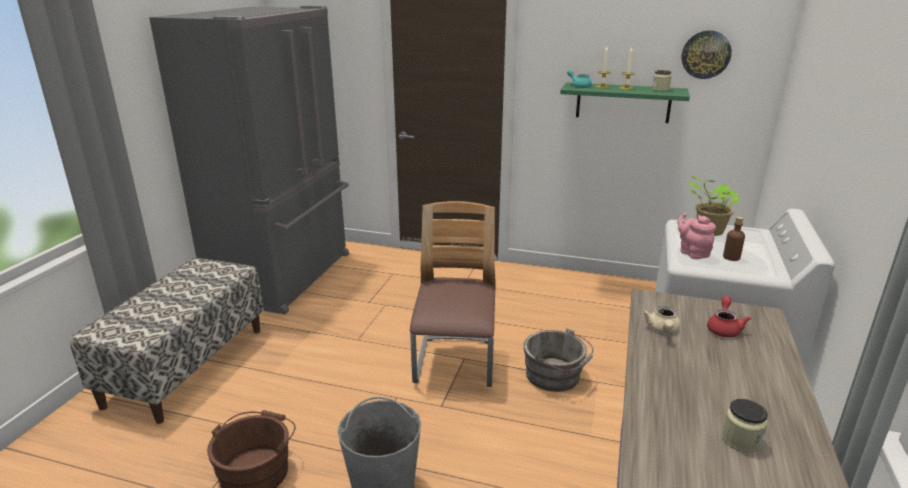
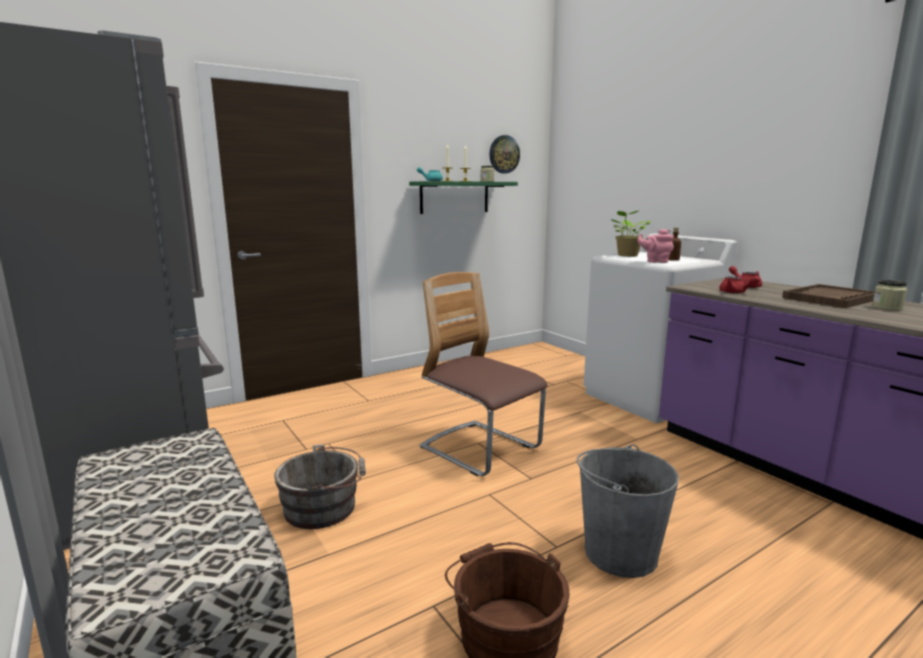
camera: 50 degrees left, 10 degrees down
grey bucket [523,328,593,392] -> grey bucket moved to [274,444,366,529]
beige teapot [642,306,680,334] -> red teapot [719,276,760,293]
none -> brown tray [782,284,875,308]

